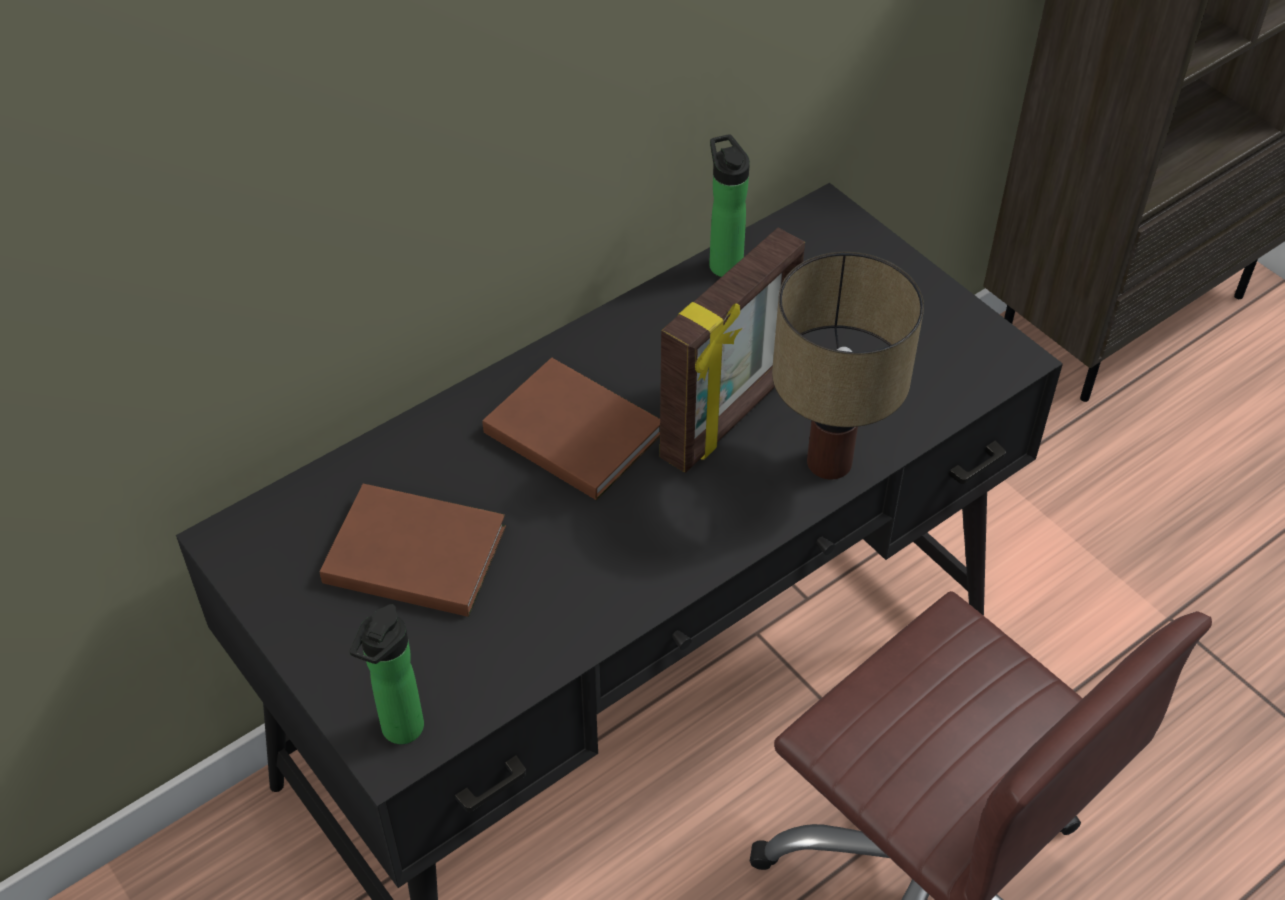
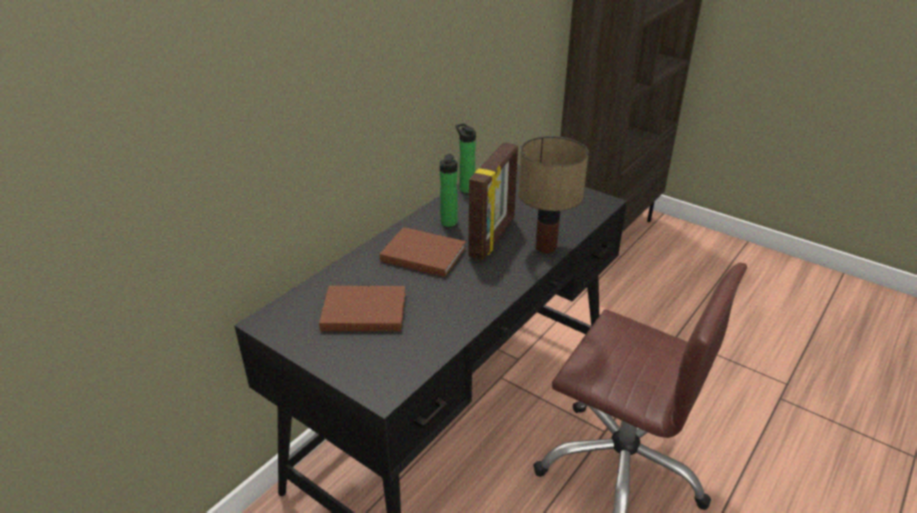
camera: 15 degrees left, 15 degrees down
bottle [350,604,424,744] -> bottle moved to [440,153,457,227]

